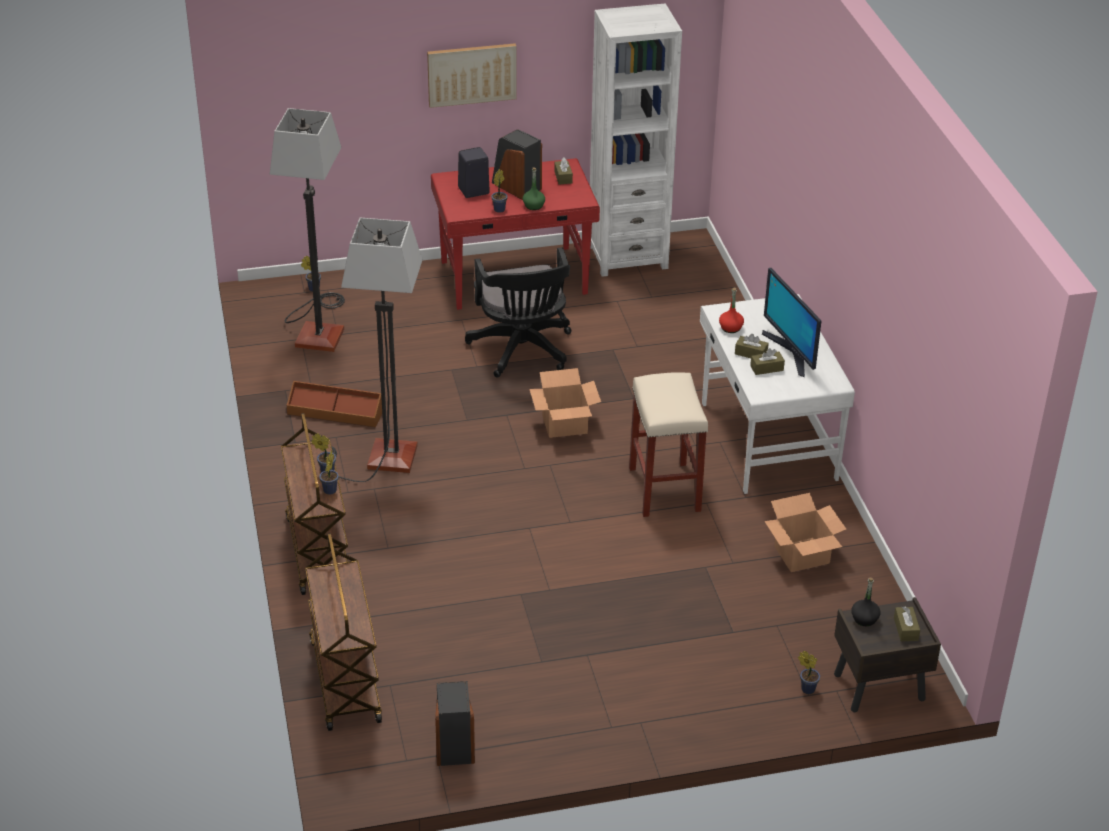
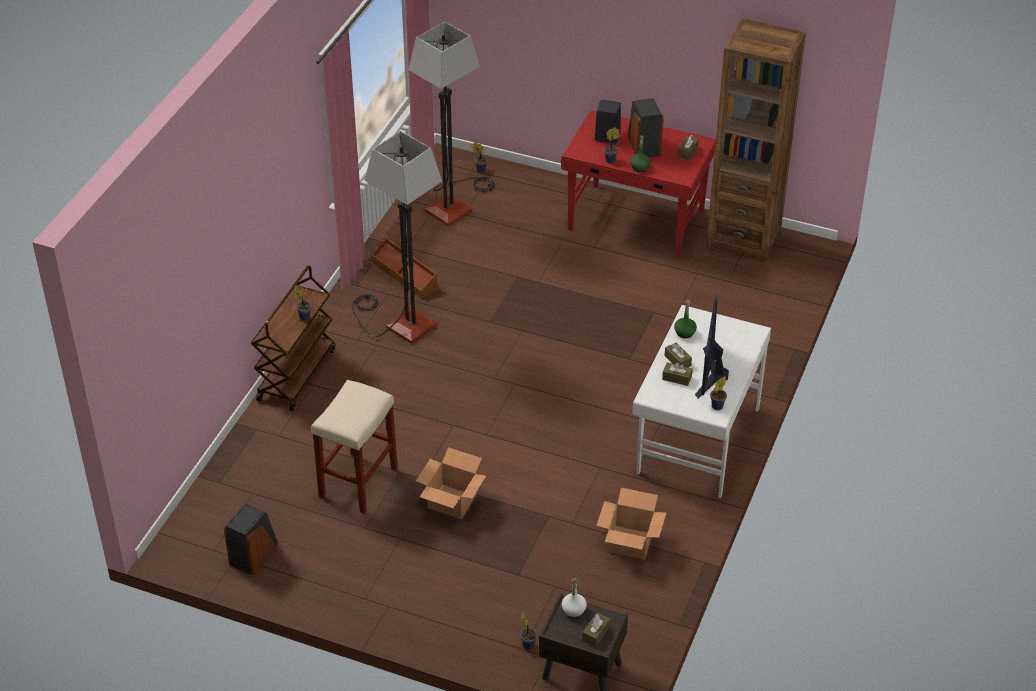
camera: 35 degrees right, 5 degrees up
brown cart [305,533,382,731] -> none
potted plant [319,451,339,495] -> potted plant moved to [710,376,727,410]
picture [427,43,517,108] -> none
black office chair [465,247,572,378] -> none
cardboard box [529,368,601,438] -> cardboard box moved to [416,447,486,519]
white bookcase [590,3,682,277] -> brown bookcase [706,18,806,263]
beige stool [629,372,708,517] -> beige stool moved to [311,380,398,514]
red bottle [719,288,744,333] -> green bottle [674,300,697,338]
black bottle [851,577,880,626] -> white bottle [562,578,587,617]

